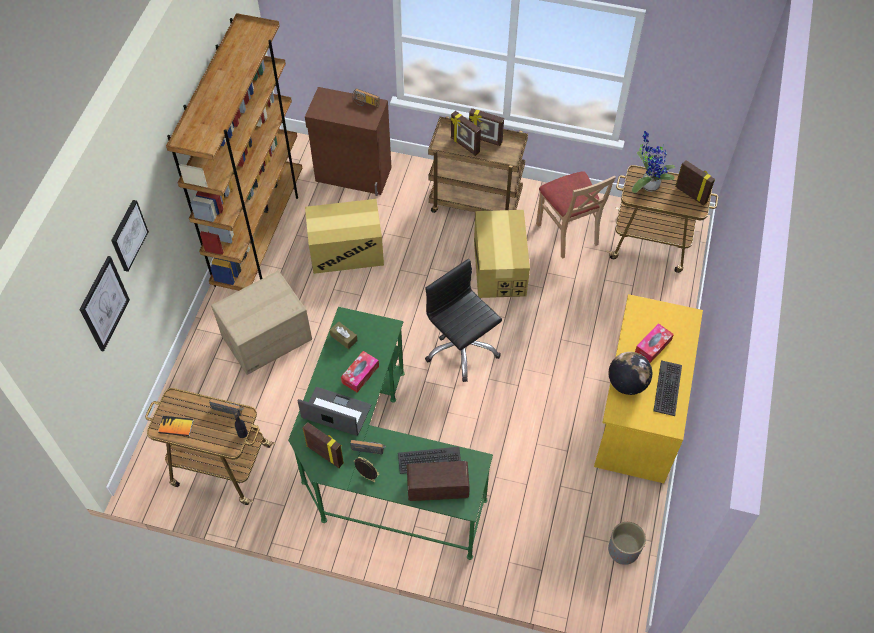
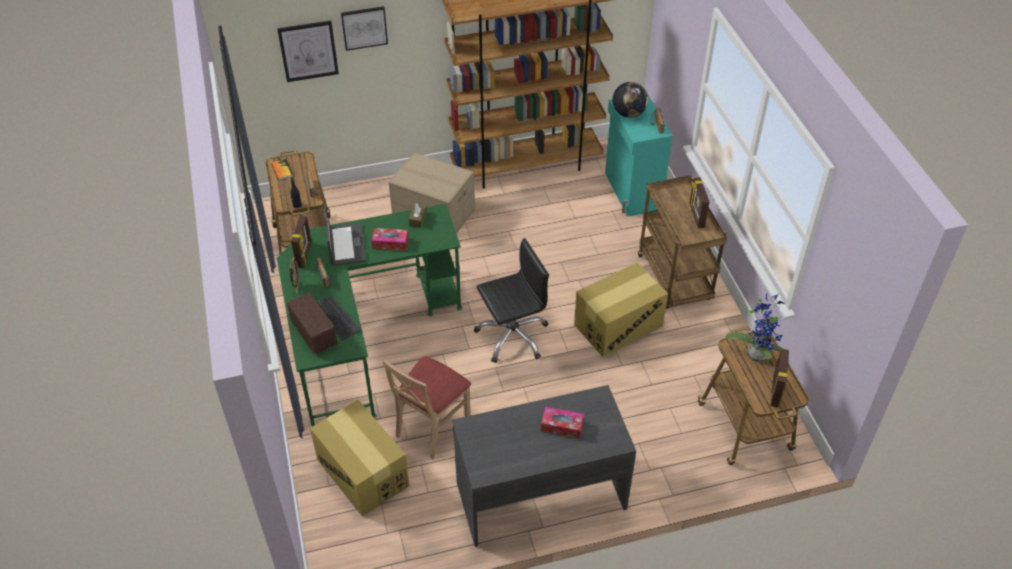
camera: 60 degrees right, 10 degrees down
brown cabinet [305,87,392,196] -> turquoise cabinet [605,93,673,216]
cardboard box [305,199,384,274] -> cardboard box moved to [310,400,409,516]
black office chair [425,259,502,382] -> black office chair turned 45 degrees clockwise [474,238,549,363]
picture frame [450,111,481,156] -> none
beige chair [536,171,616,259] -> beige chair moved to [383,356,471,460]
yellow desk [594,294,703,483] -> grey desk [452,385,636,547]
grey planter [608,522,646,565] -> none
globe [609,352,652,395] -> globe moved to [612,82,648,118]
keyboard [653,360,682,416] -> none

